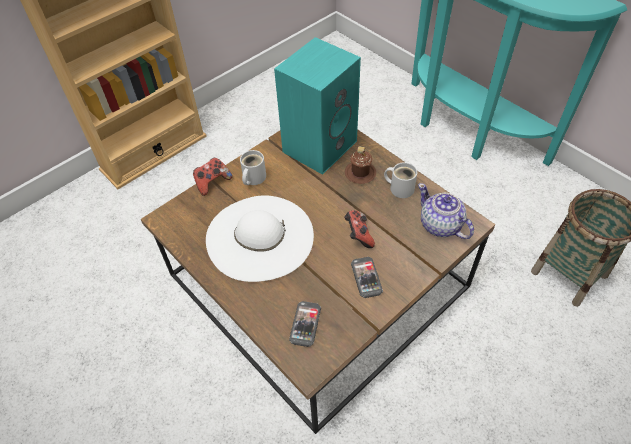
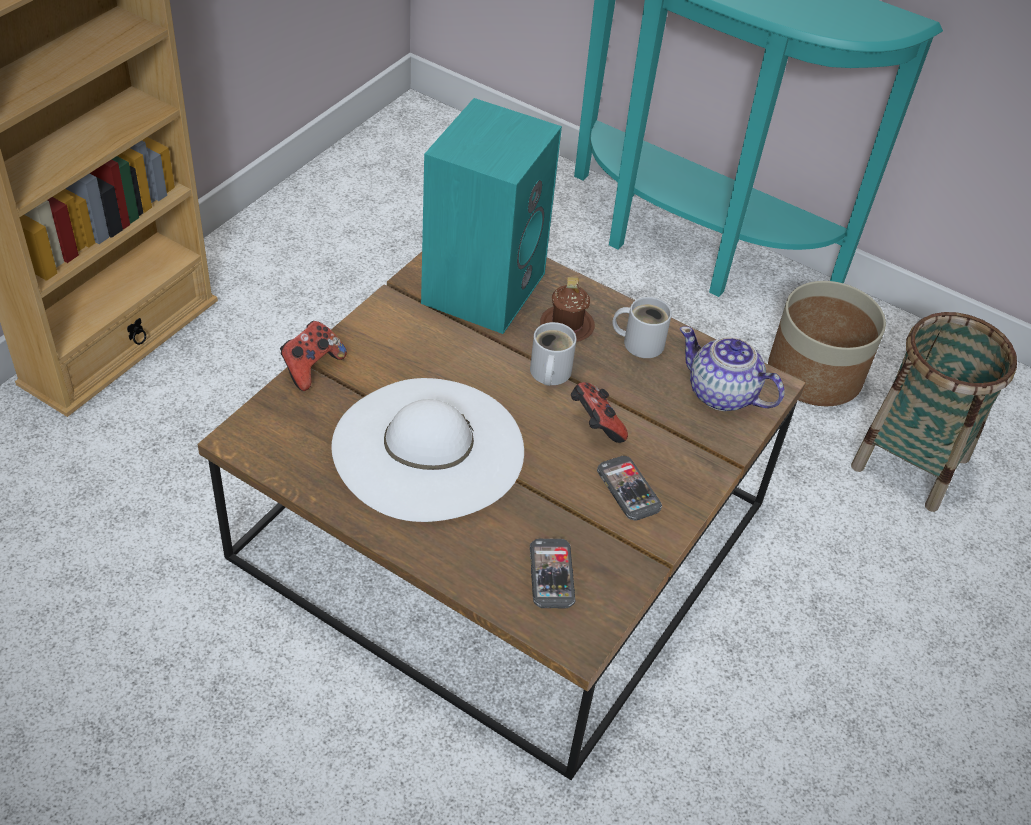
camera: 20 degrees left, 5 degrees down
white mug [240,150,266,185] -> white mug moved to [530,322,577,386]
none -> planter [768,281,886,406]

